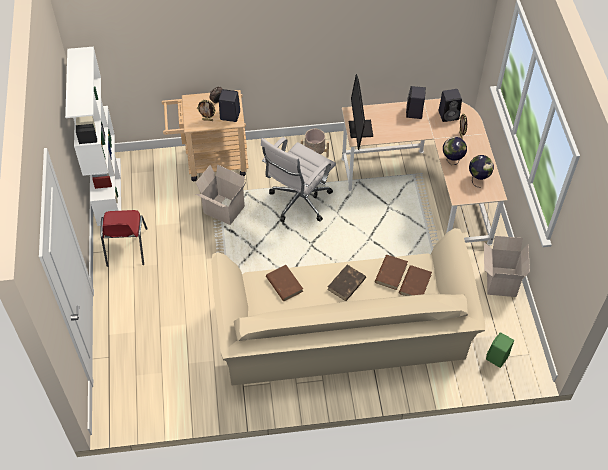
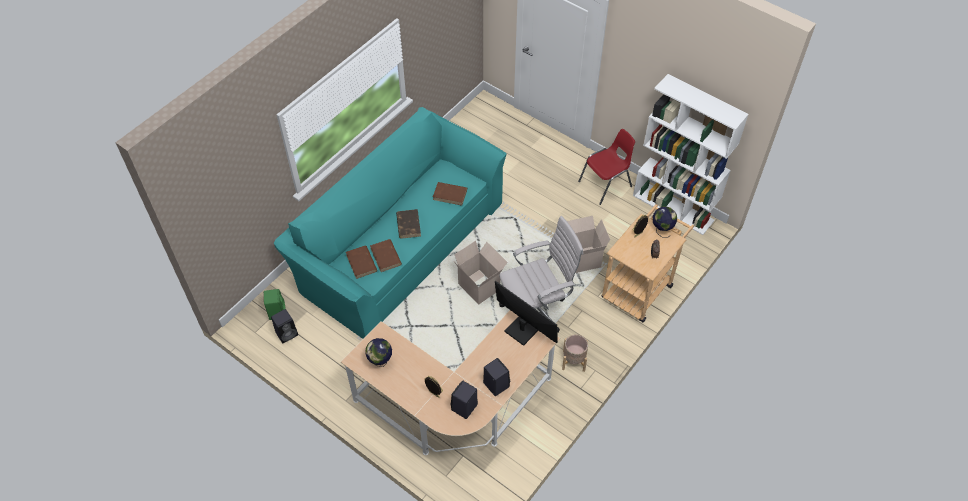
camera: 135 degrees right, 0 degrees up
red chair [100,210,148,267] -> red chair turned 105 degrees clockwise [578,129,635,205]
beige sofa [211,228,485,386] -> turquoise sofa [274,107,507,339]
black speaker [219,89,240,122] -> black speaker moved to [271,309,298,343]
white office chair [261,137,336,222] -> white office chair turned 75 degrees clockwise [499,216,583,333]
globe [443,137,467,165] -> globe moved to [653,207,677,238]
cardboard box [484,236,530,297] -> cardboard box moved to [455,241,508,305]

